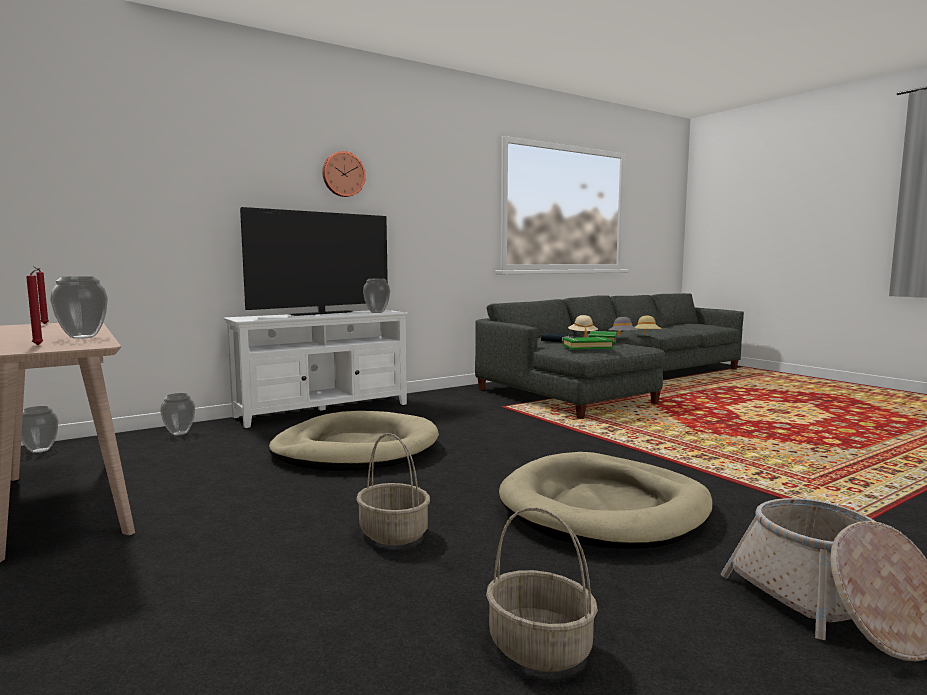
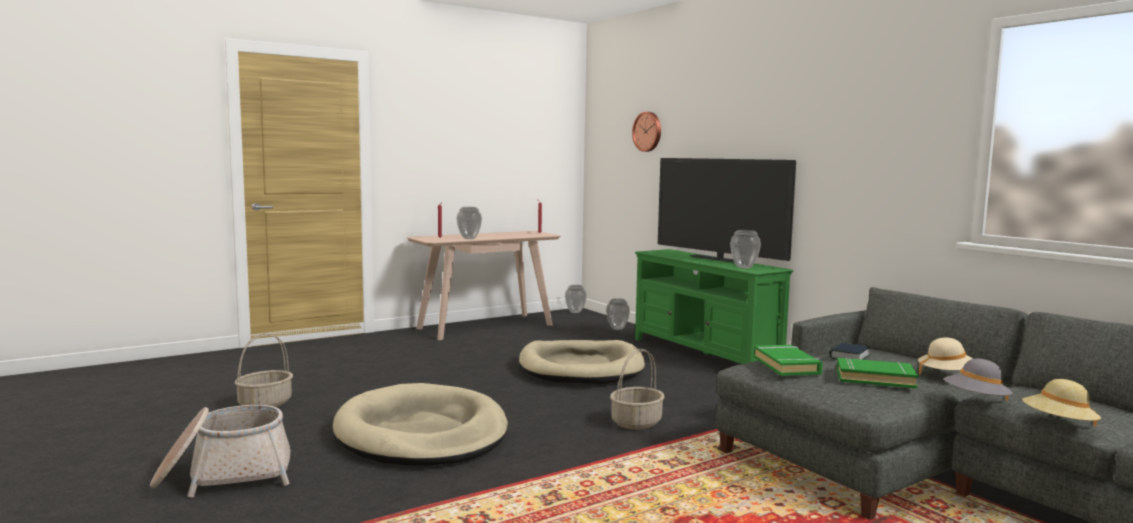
camera: 90 degrees right, 0 degrees up
white tv stand [223,310,408,428] -> green tv stand [635,249,793,364]
wall clock [322,151,366,197] -> wall clock moved to [632,112,661,152]
basket [356,433,430,545] -> basket moved to [610,349,664,430]

